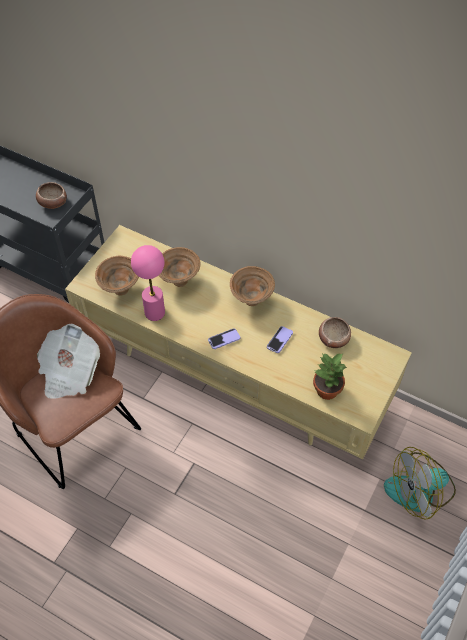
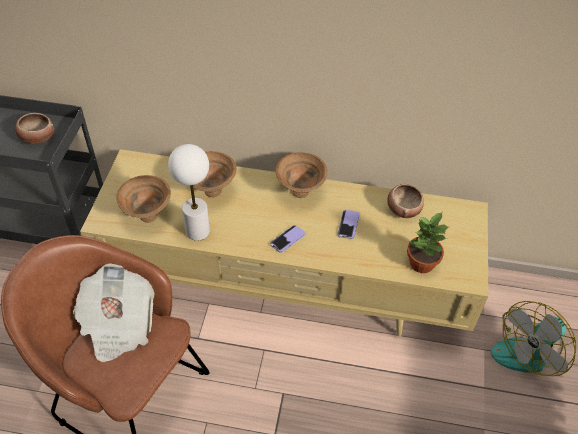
camera: 20 degrees left, 5 degrees down
pink table lamp [131,245,165,321] -> white table lamp [168,144,210,241]

